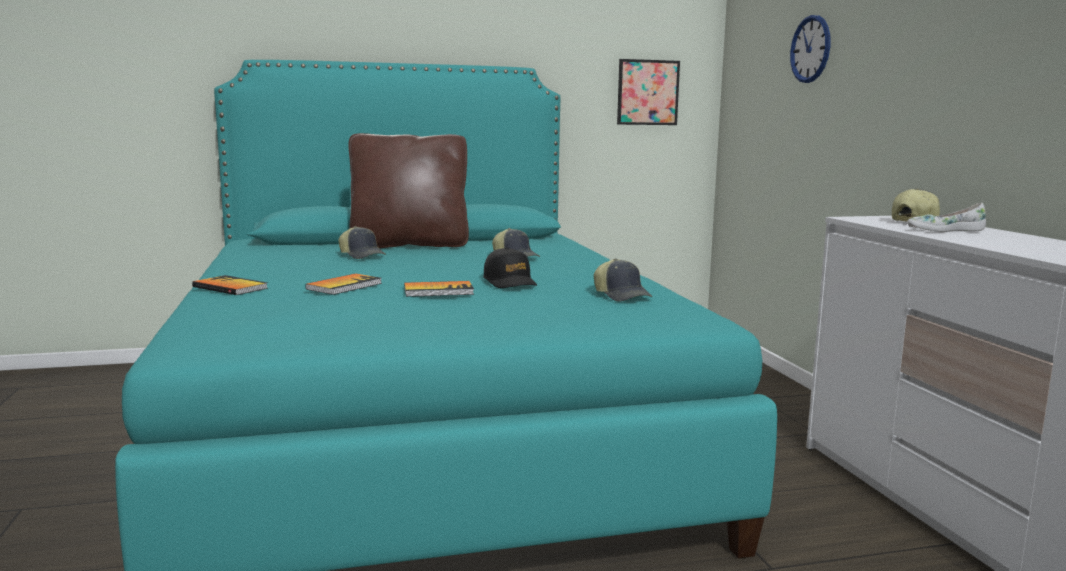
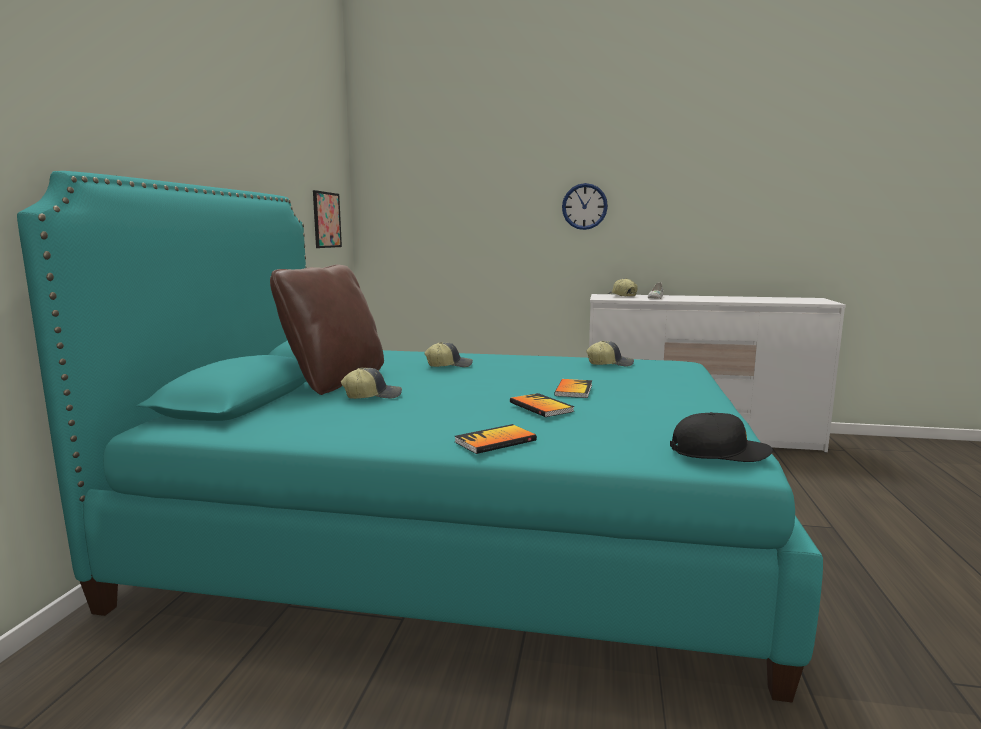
camera: 65 degrees left, 0 degrees up
black cap [483,247,537,288] -> black cap moved to [670,412,773,462]
wall clock [790,15,830,83] -> wall clock moved to [562,183,608,230]

